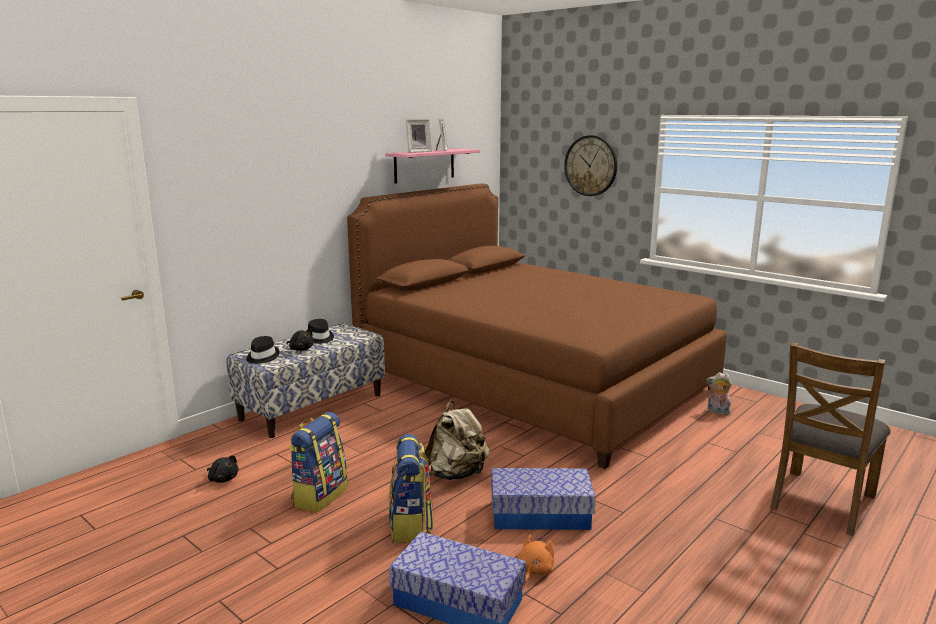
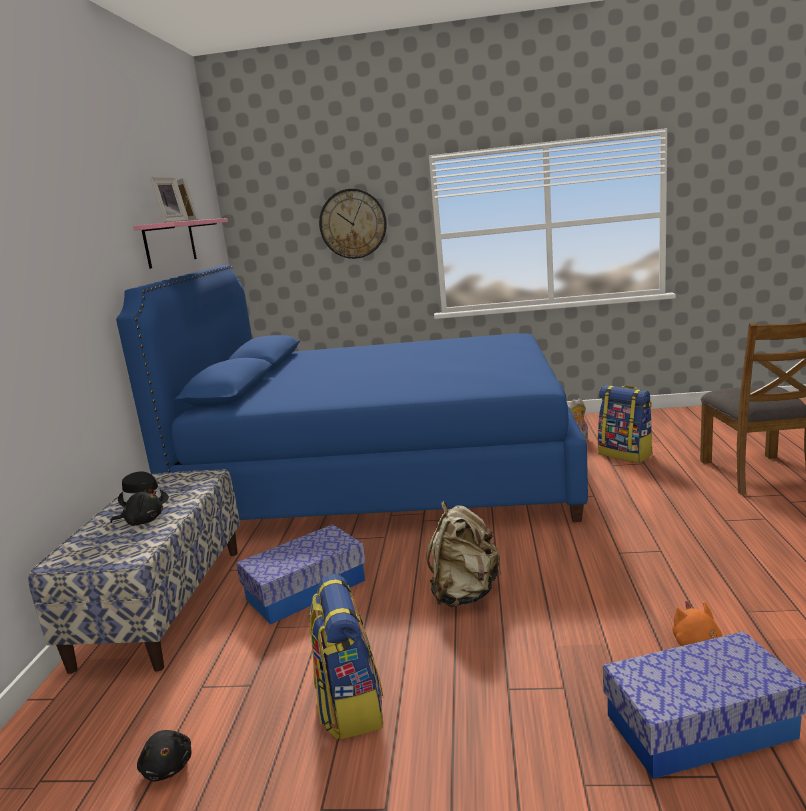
camera: 35 degrees left, 0 degrees up
black plush toy [207,456,239,483] -> black plush toy turned 60 degrees clockwise [137,730,192,782]
black hat [246,336,280,364] -> none
brown bed [347,183,727,469] -> blue bed [116,265,588,522]
backpack [389,434,434,543] -> backpack moved to [598,385,653,463]
storage box [491,468,596,530] -> storage box moved to [236,524,366,624]

